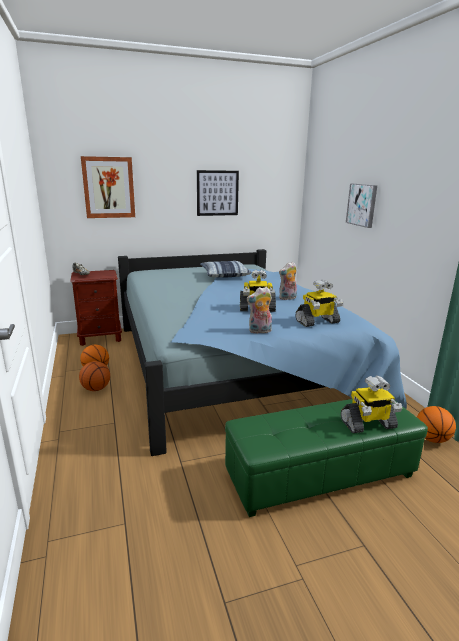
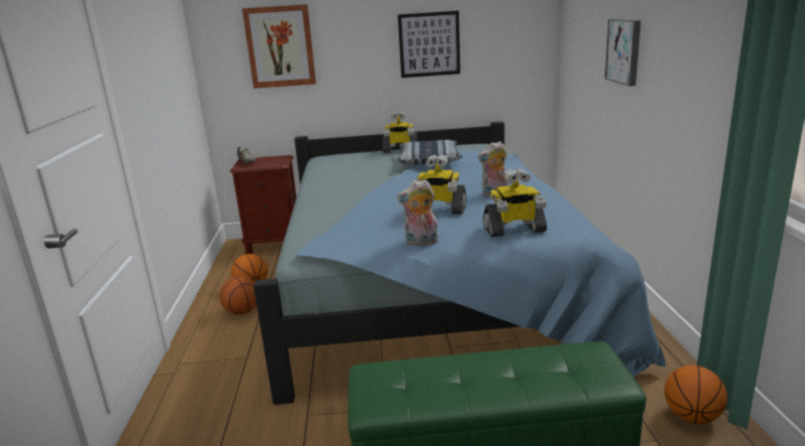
camera: 15 degrees right, 0 degrees up
toy robot [341,375,402,433] -> toy robot moved to [383,111,417,153]

